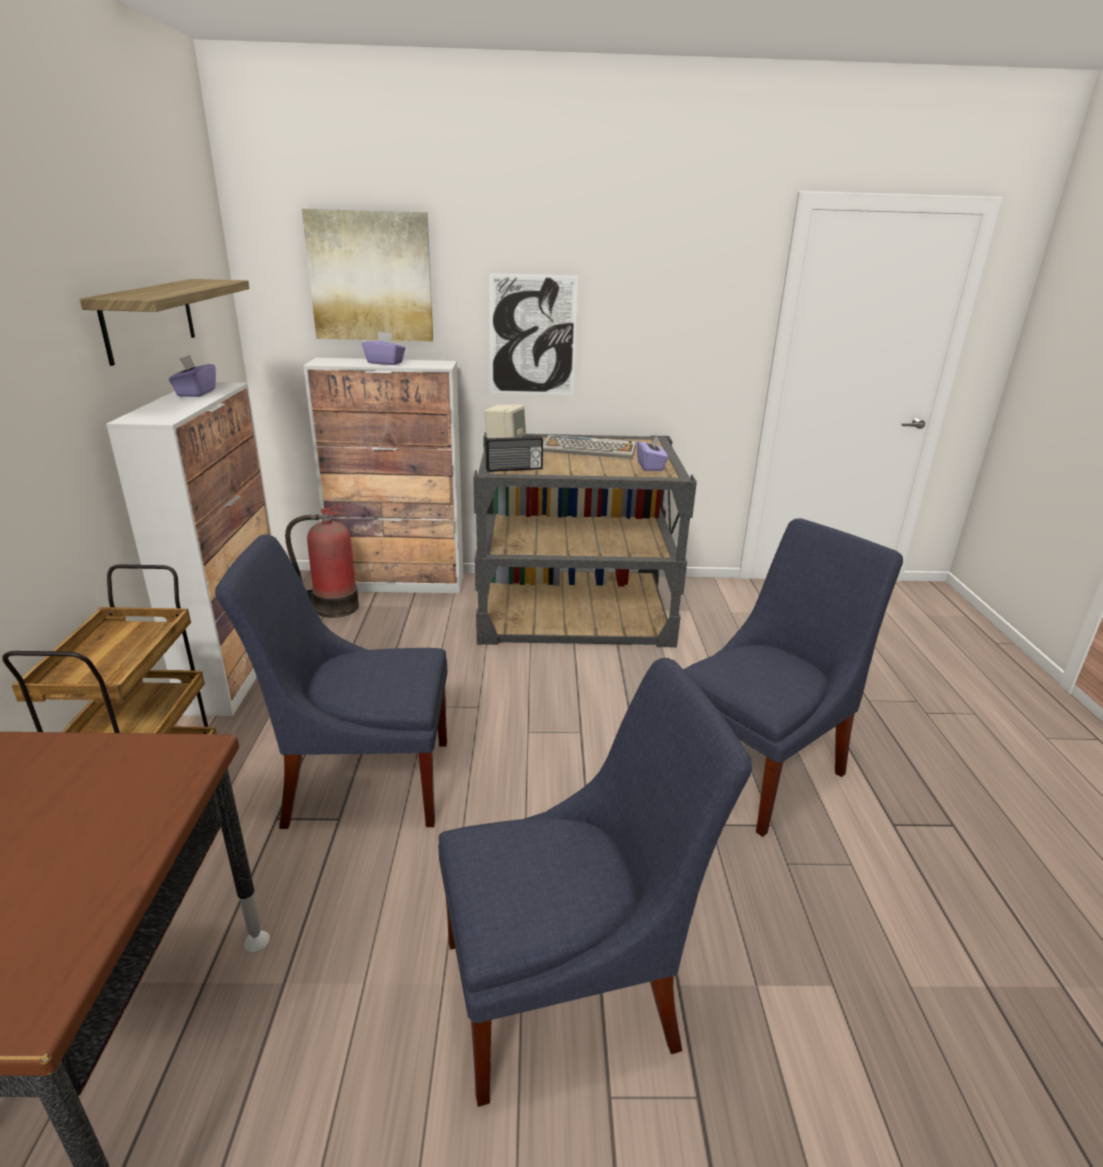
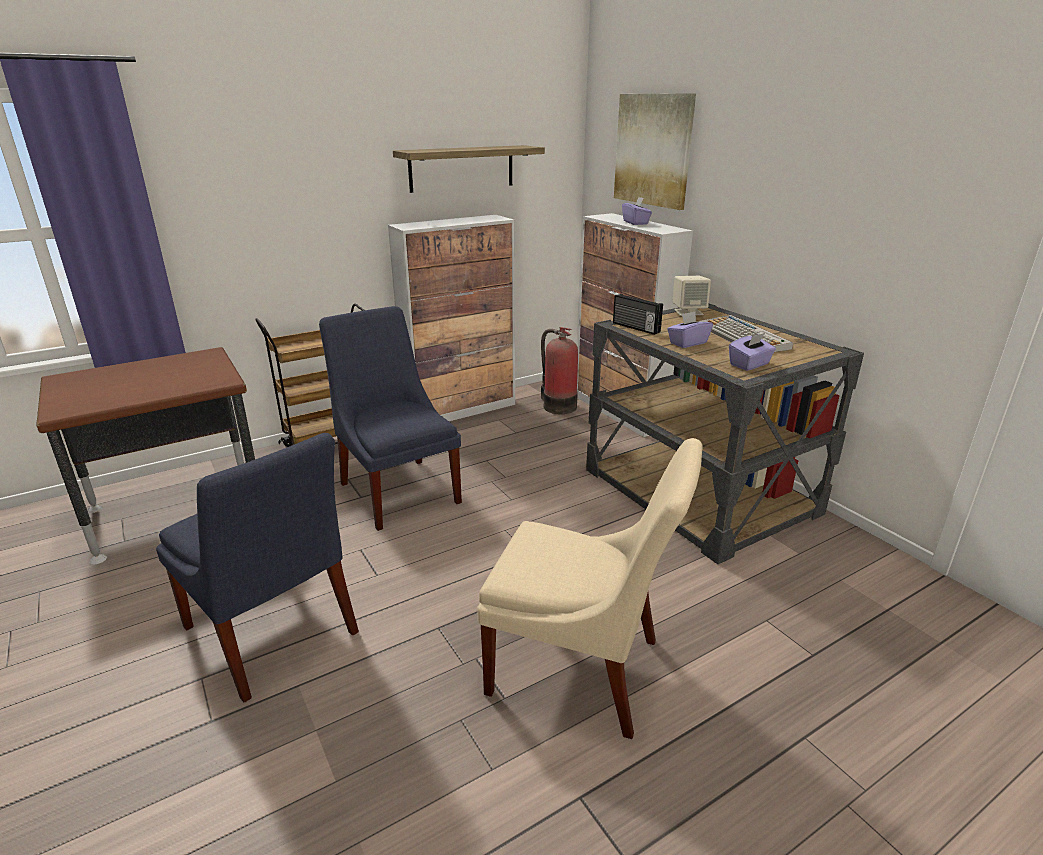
camera: 60 degrees right, 0 degrees up
purple tissue box [169,355,216,397] -> purple tissue box moved to [667,312,713,348]
picture [489,273,578,395] -> none
blue chair [683,518,903,837] -> beige chair [477,438,703,739]

